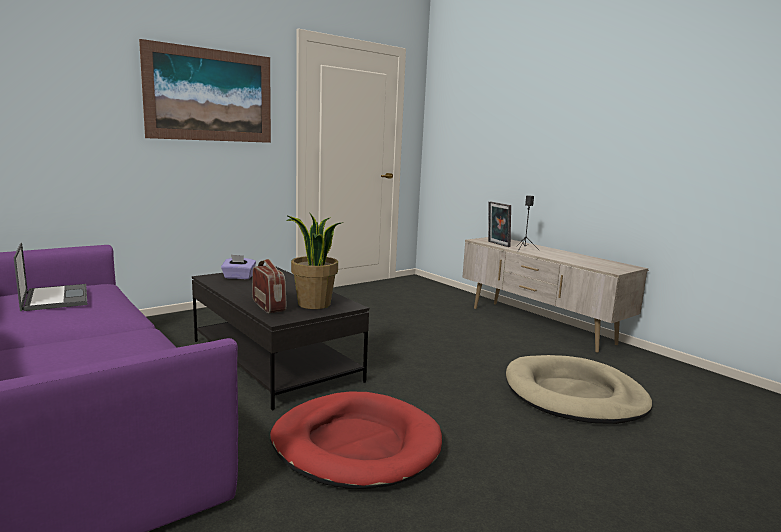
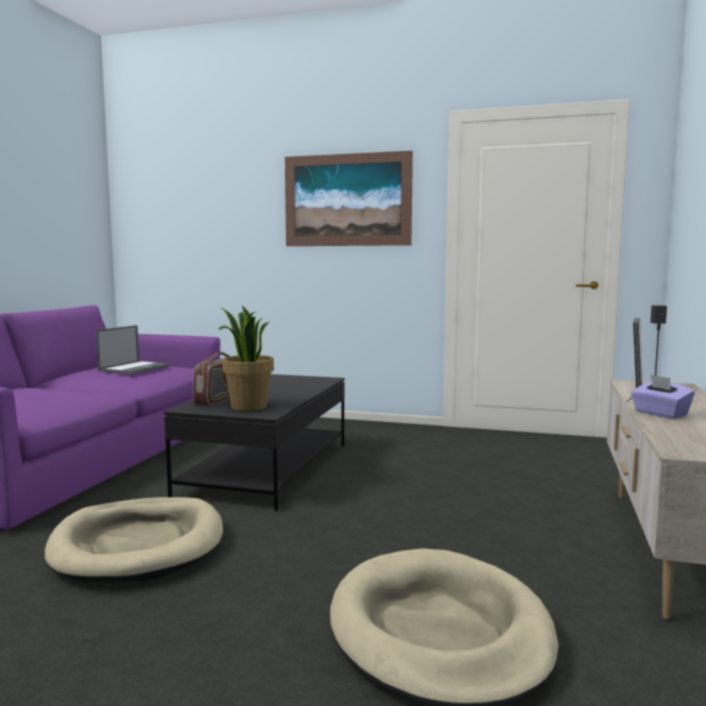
camera: 55 degrees right, 5 degrees down
purple tissue box [221,255,256,279] -> purple tissue box moved to [631,374,695,419]
red dog bed [270,391,442,489] -> beige dog bed [45,497,223,582]

